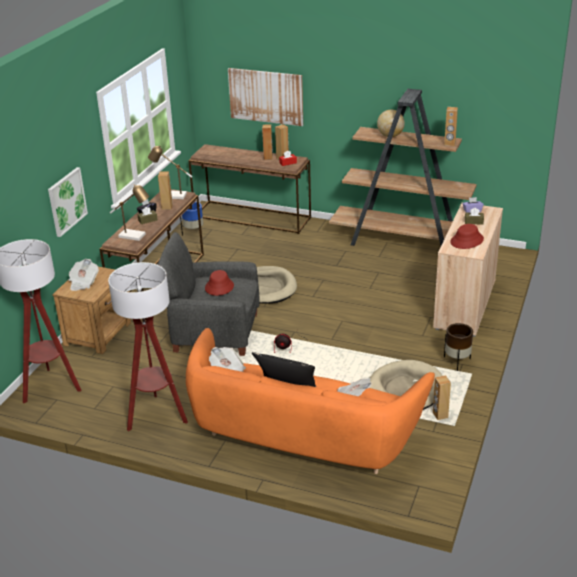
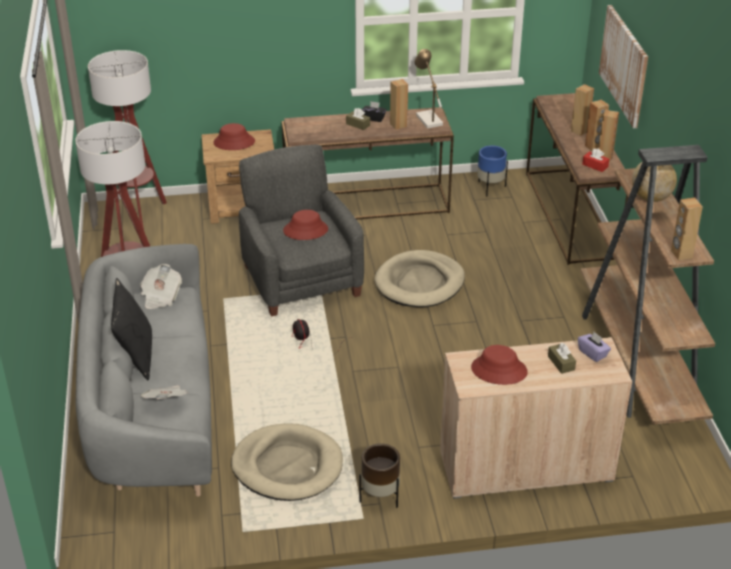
camera: 60 degrees right, 5 degrees up
picture [48,167,88,237] -> none
newspaper [69,259,99,291] -> red hat [213,123,255,150]
table lamp [110,184,150,241] -> none
orange sofa [186,328,435,474] -> grey sofa [76,244,212,497]
brown speaker [433,375,451,420] -> brown speaker moved to [571,84,594,136]

